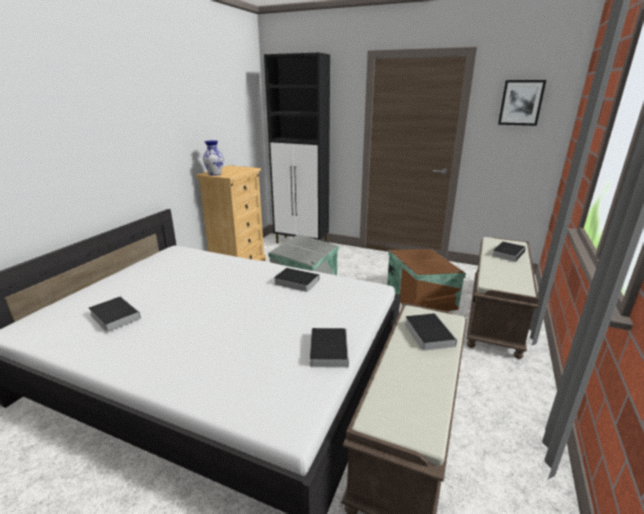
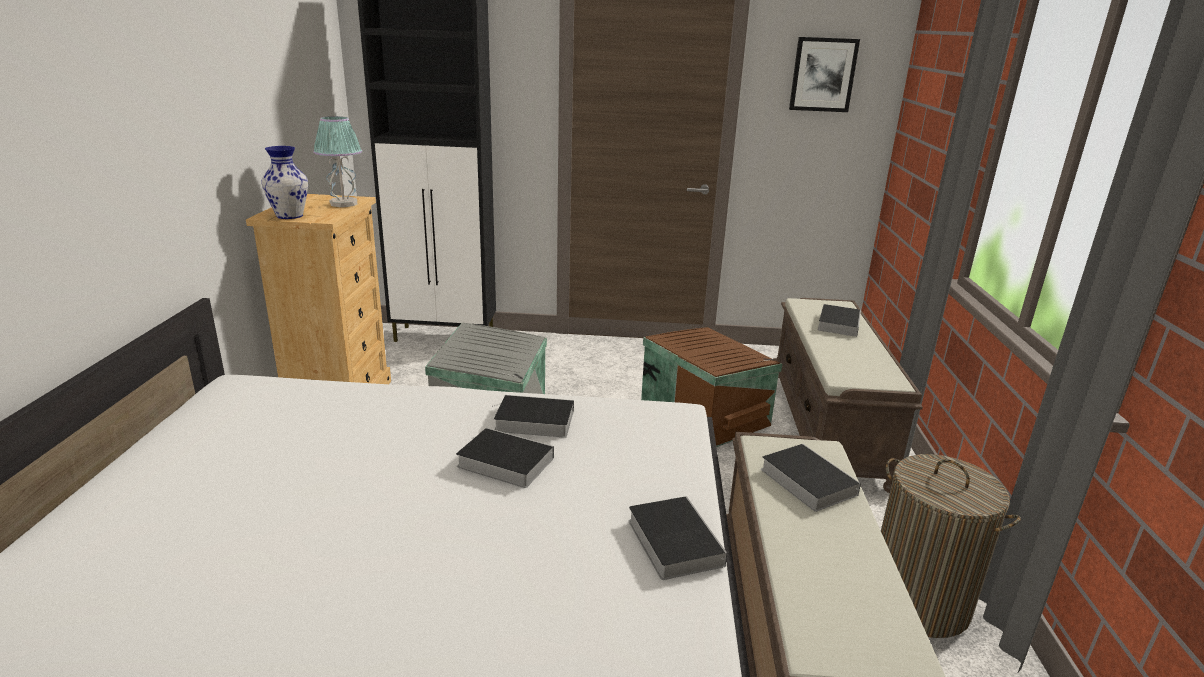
camera: 20 degrees left, 0 degrees up
book [88,296,141,332] -> book moved to [456,428,554,488]
none -> table lamp [313,116,362,207]
none -> laundry basket [881,454,1021,638]

